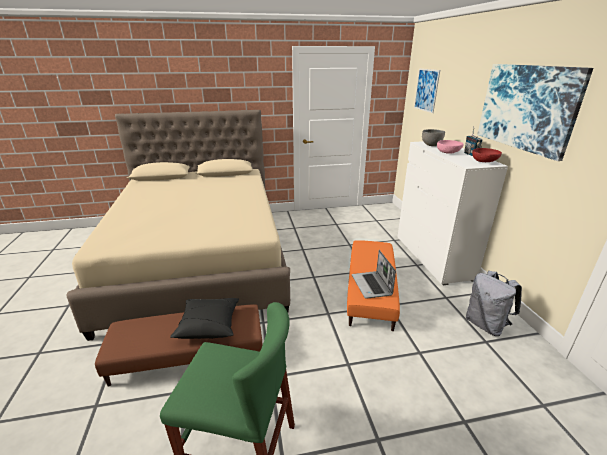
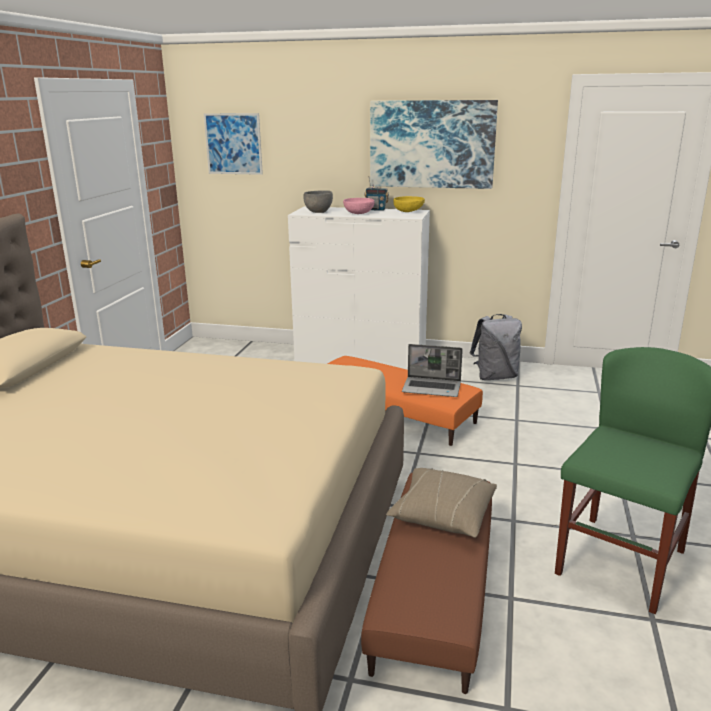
camera: 65 degrees left, 5 degrees down
black pillow [170,298,239,339] -> beige pillow [386,468,497,538]
red bowl [472,148,502,162] -> yellow bowl [393,196,425,212]

